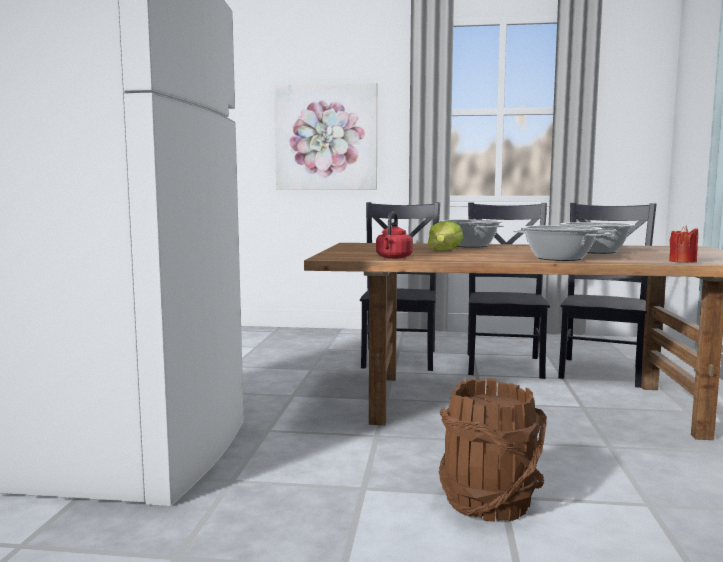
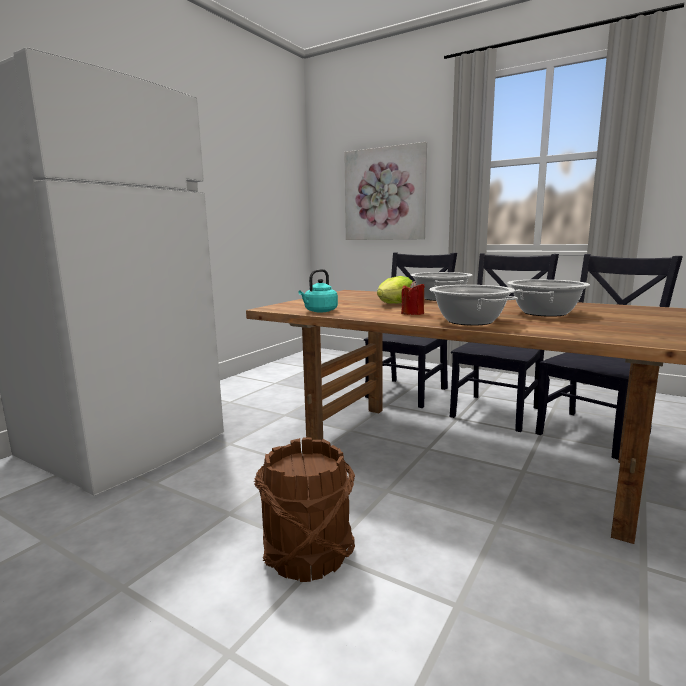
camera: 25 degrees right, 5 degrees up
red kettle [376,212,413,259] -> turquoise kettle [298,269,338,312]
red candle [669,225,698,263] -> red candle moved to [401,281,425,315]

